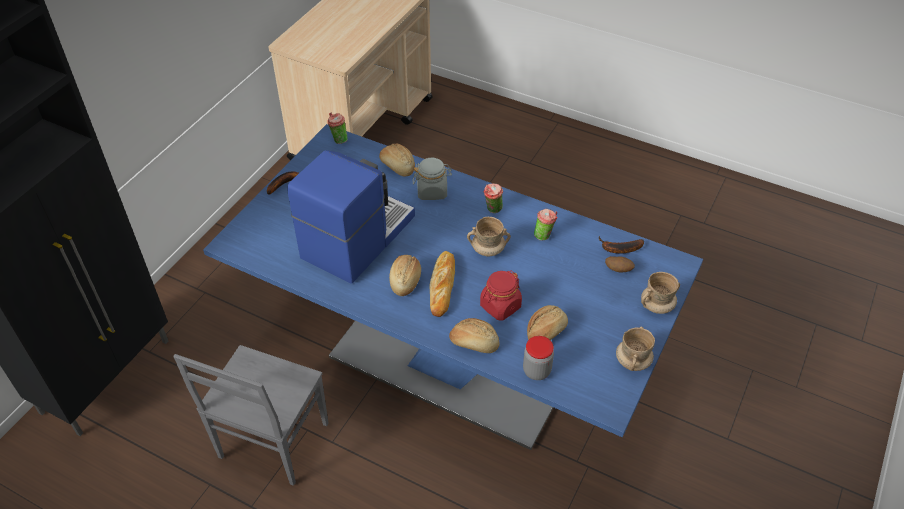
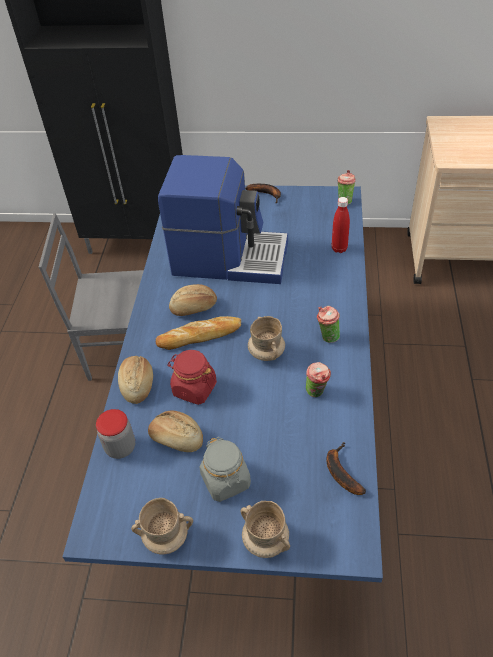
camera: 70 degrees right, 0 degrees up
bread [379,144,415,176] -> red bottle [332,197,350,253]
grey jar [413,158,452,200] -> grey jar moved to [199,437,251,502]
potato [605,256,635,273] -> none

